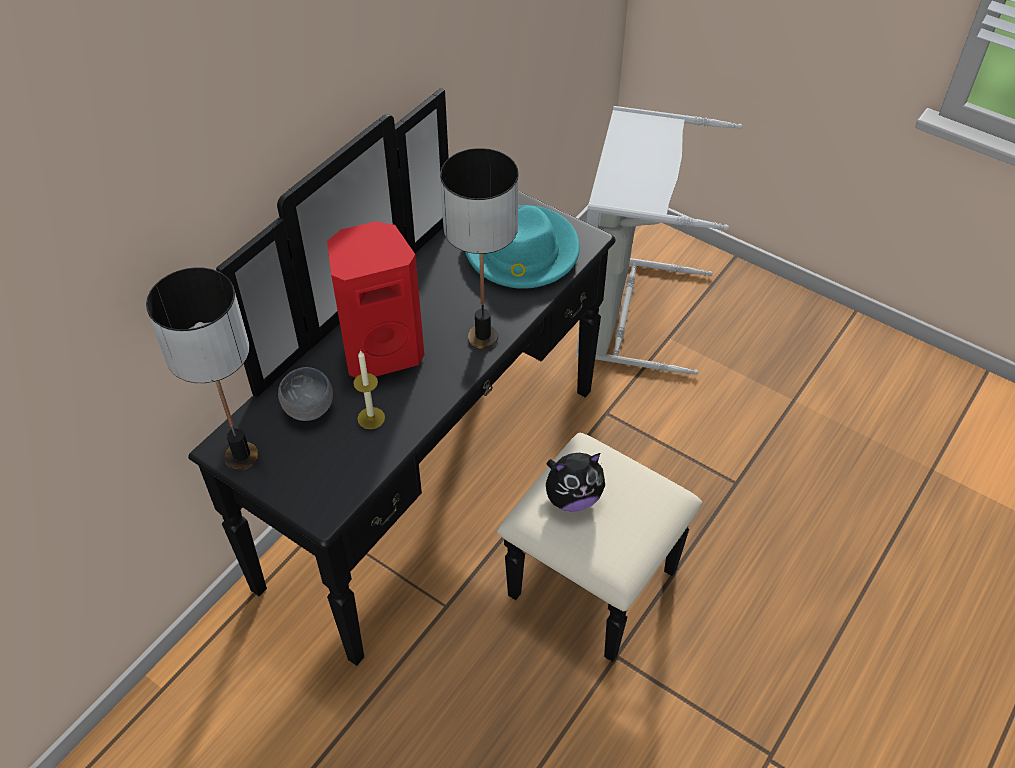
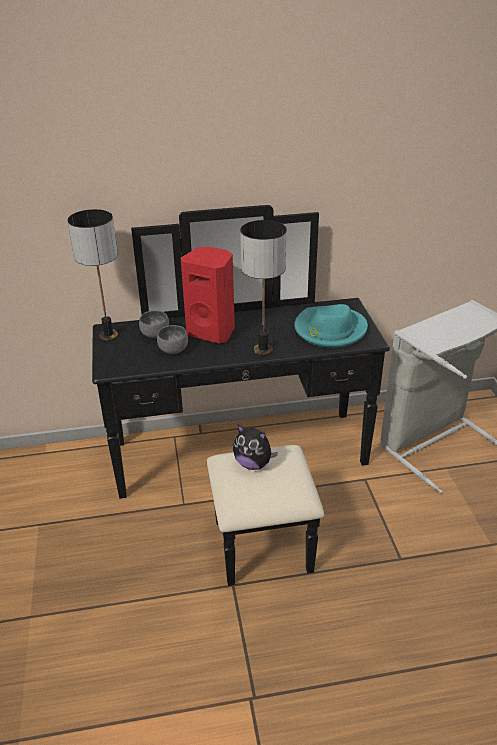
camera: 45 degrees right, 15 degrees down
candle [353,350,385,429] -> grey bowl [157,325,188,354]

